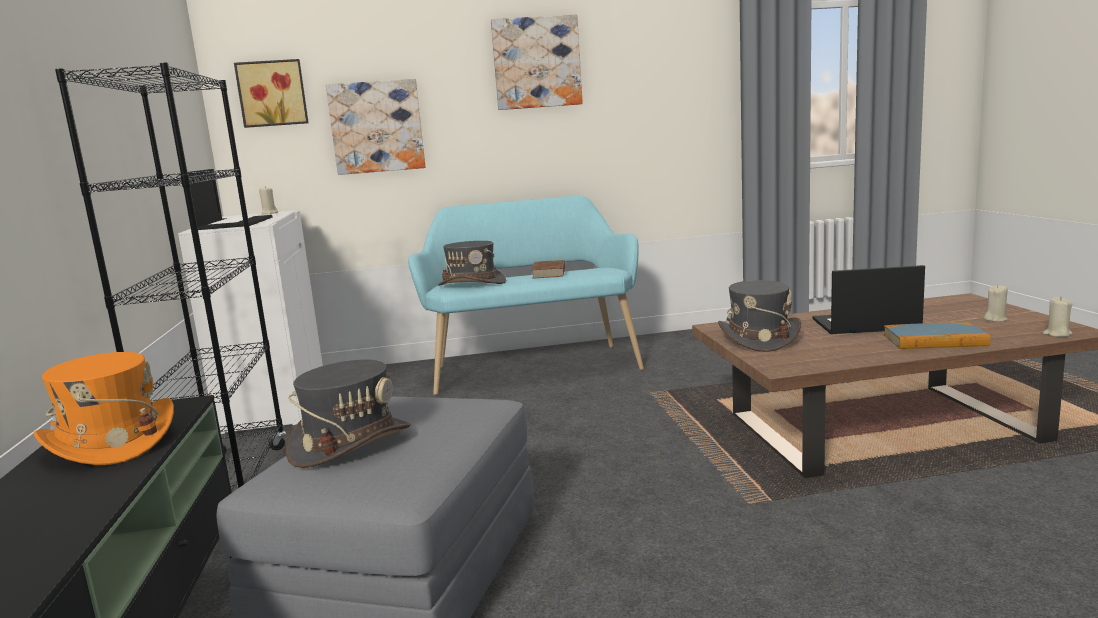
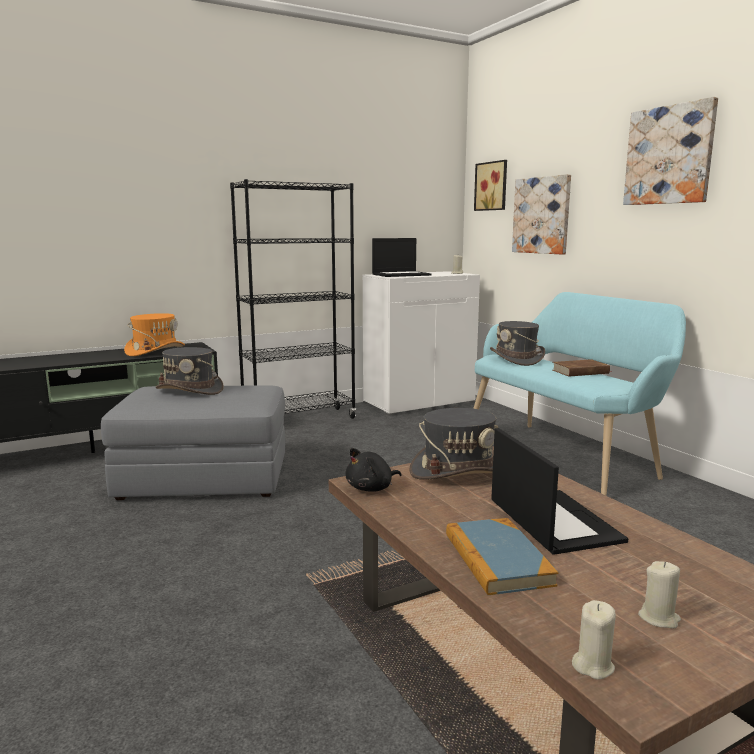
camera: 70 degrees right, 0 degrees up
none -> black plush toy [345,448,401,492]

